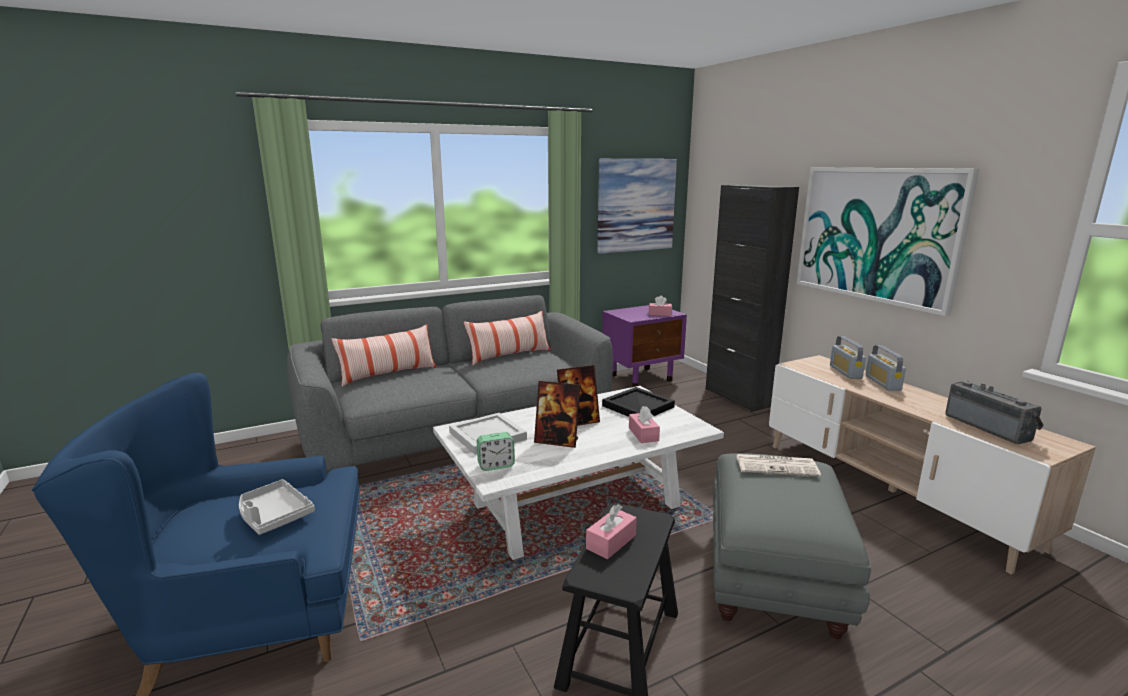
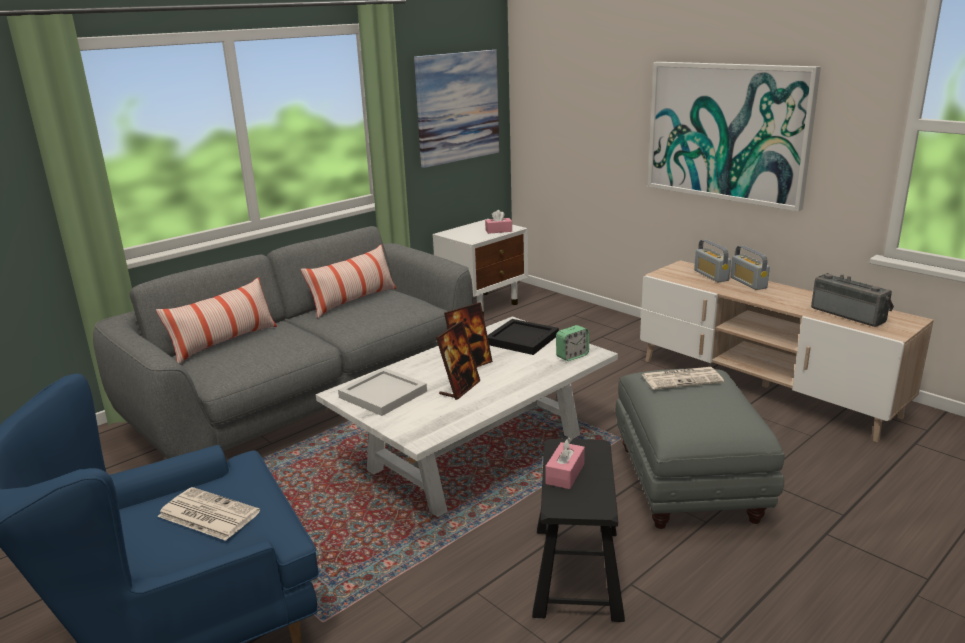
camera: 15 degrees left, 5 degrees up
grey tray [239,479,315,535] -> newspaper [157,487,260,541]
alarm clock [477,432,515,471] -> alarm clock moved to [556,325,589,361]
picture frame [534,381,580,448] -> picture frame turned 60 degrees counterclockwise [436,321,480,400]
purple nightstand [602,305,687,387] -> white nightstand [433,219,528,316]
pink tissue box [629,406,660,443] -> none
black cabinet [705,185,799,412] -> none

